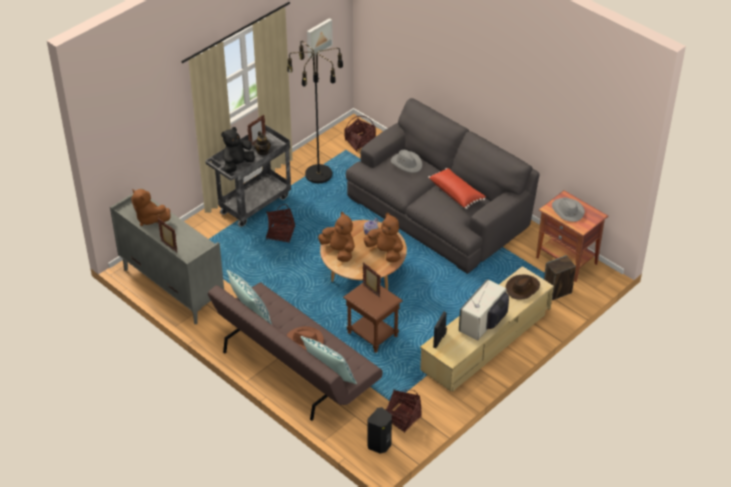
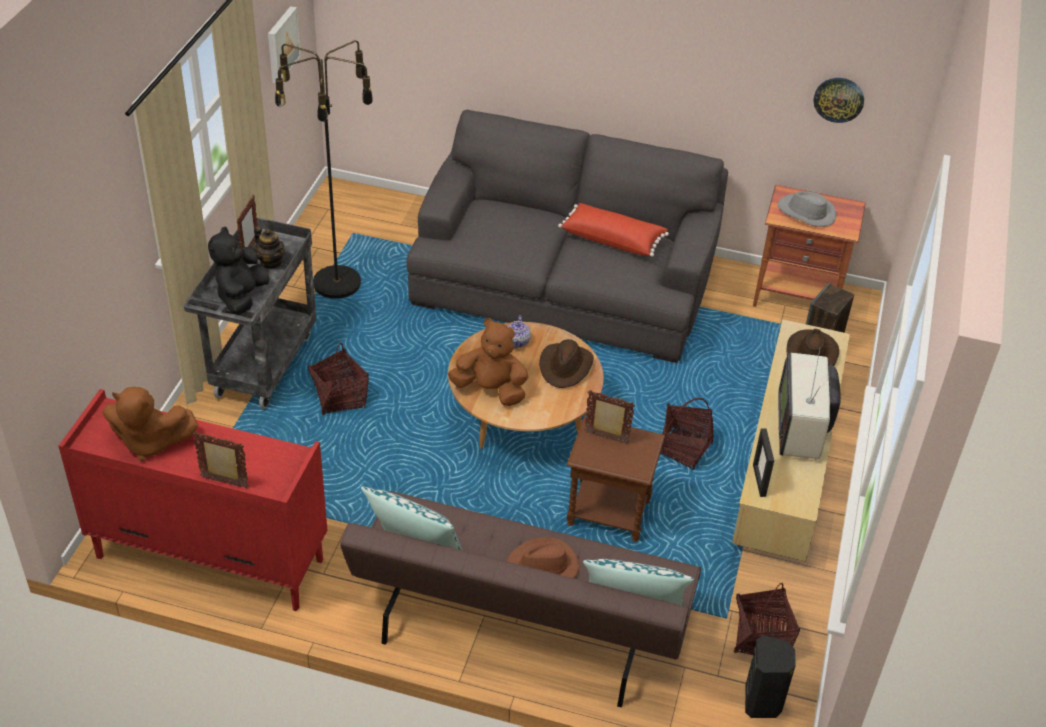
camera: 30 degrees left, 0 degrees up
grey cabinet [110,188,224,324] -> red cabinet [58,389,327,612]
basket [344,116,376,152] -> basket moved to [661,398,714,470]
brown plush toy [364,213,403,262] -> brown hat [539,339,594,388]
grey hat [391,150,422,173] -> none
none -> wall clock [813,78,864,123]

